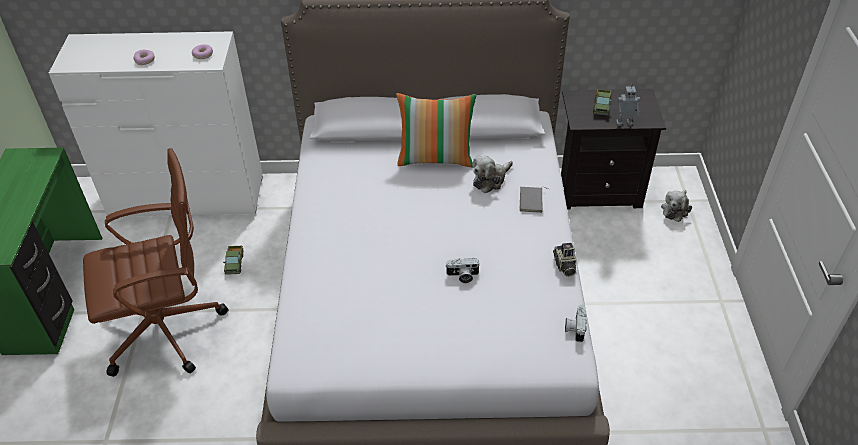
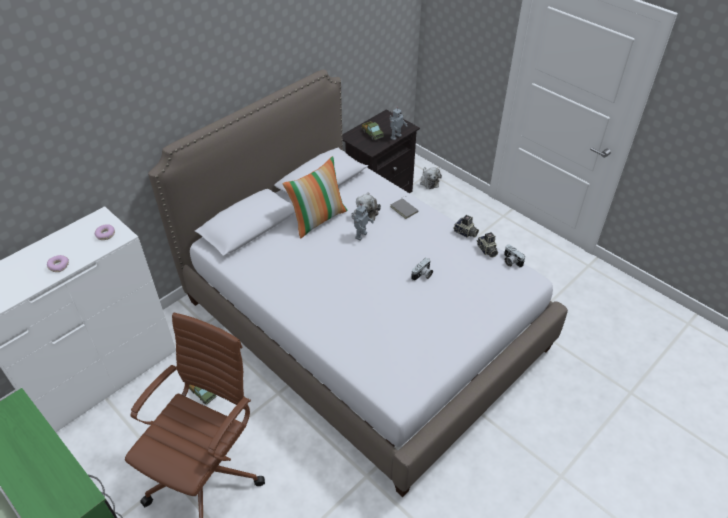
camera: 45 degrees left, 0 degrees up
none -> toy robot [352,204,374,241]
none -> camera [477,232,498,258]

